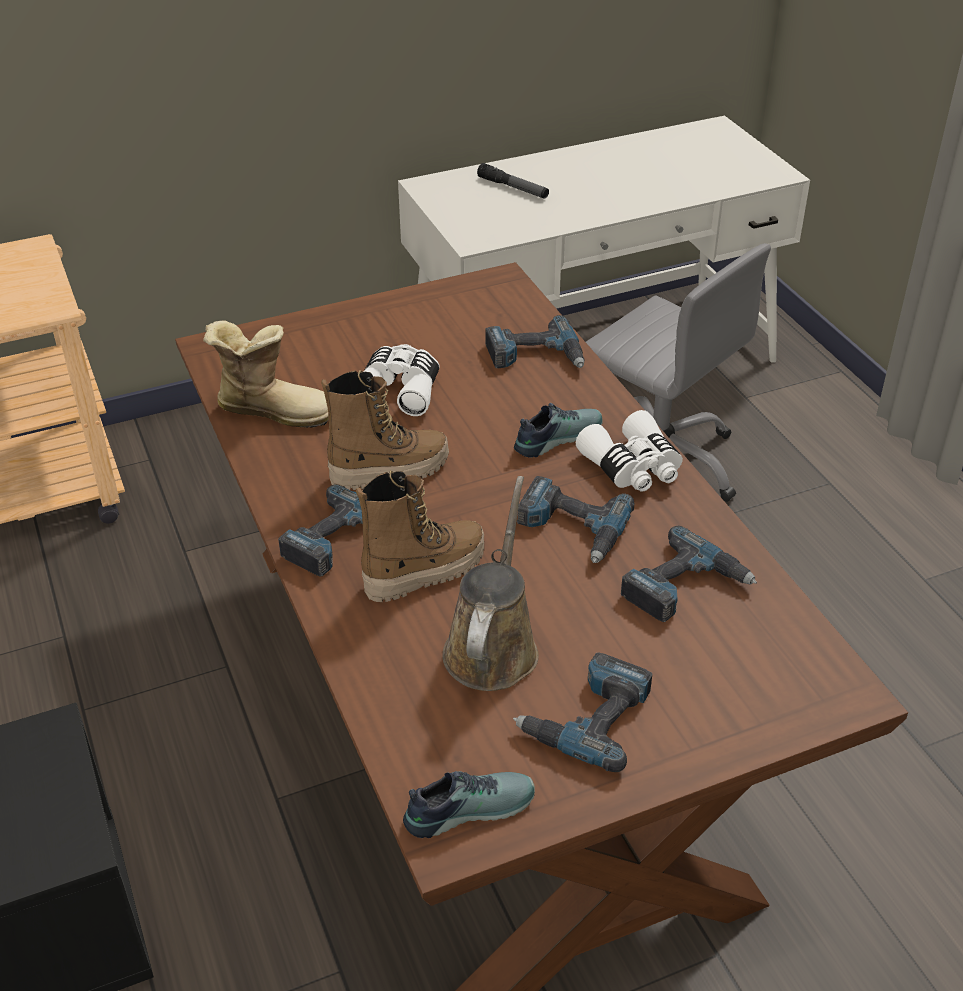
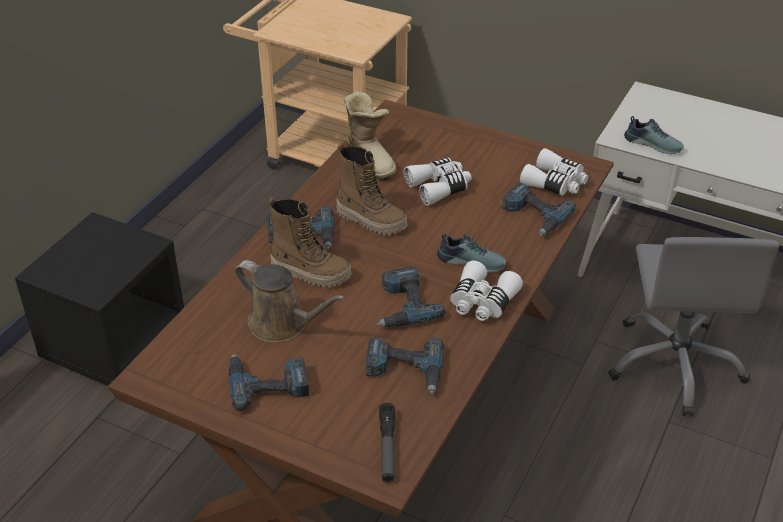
camera: 50 degrees right, 0 degrees up
shoe [403,771,535,838] -> shoe moved to [624,116,684,154]
brown watering can [442,476,539,691] -> brown watering can turned 60 degrees clockwise [235,260,345,343]
flashlight [477,163,549,199] -> flashlight moved to [379,403,395,483]
none -> white binoculars [520,148,588,196]

